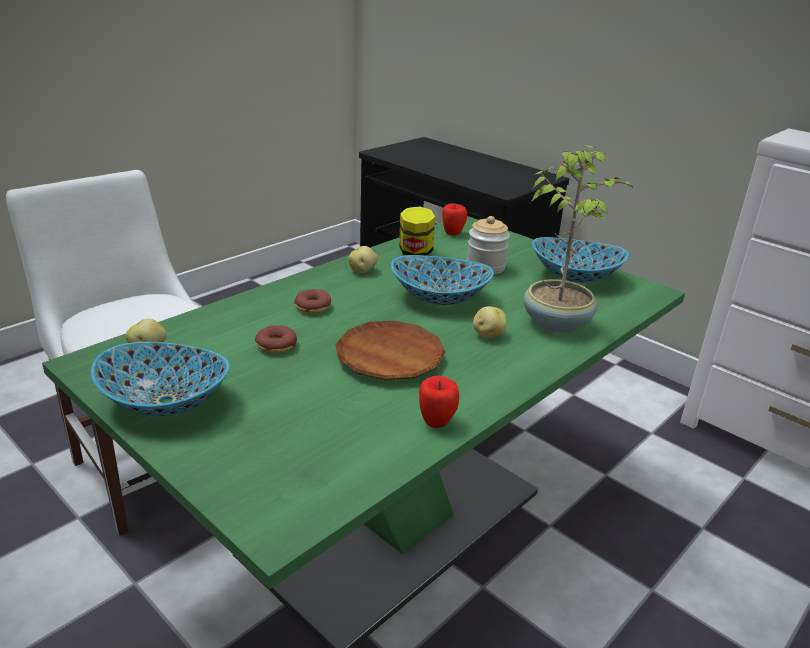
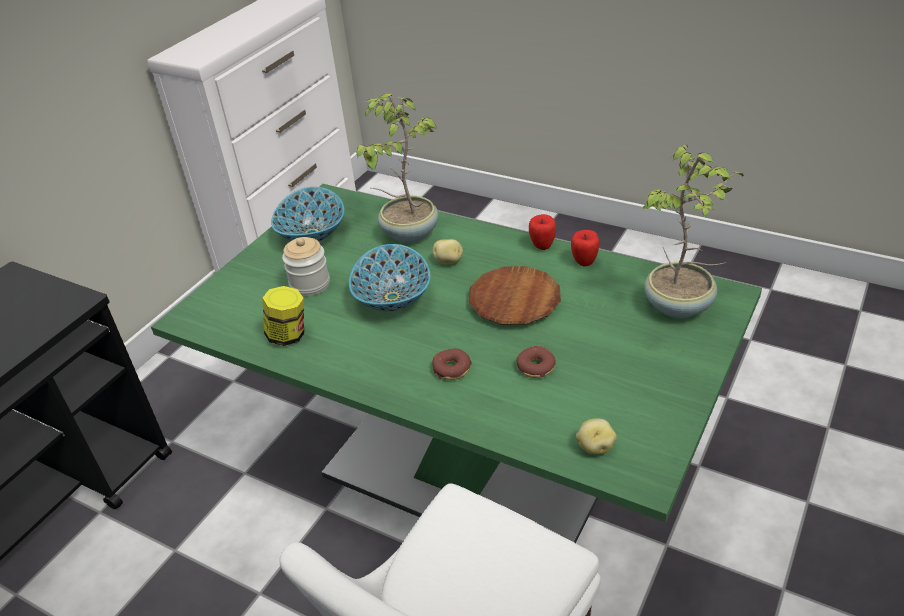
camera: 100 degrees left, 10 degrees up
bowl [91,342,230,416] -> none
potato [349,246,378,273] -> none
apple [442,203,467,236] -> apple moved to [529,214,556,250]
none -> potted plant [643,145,744,318]

